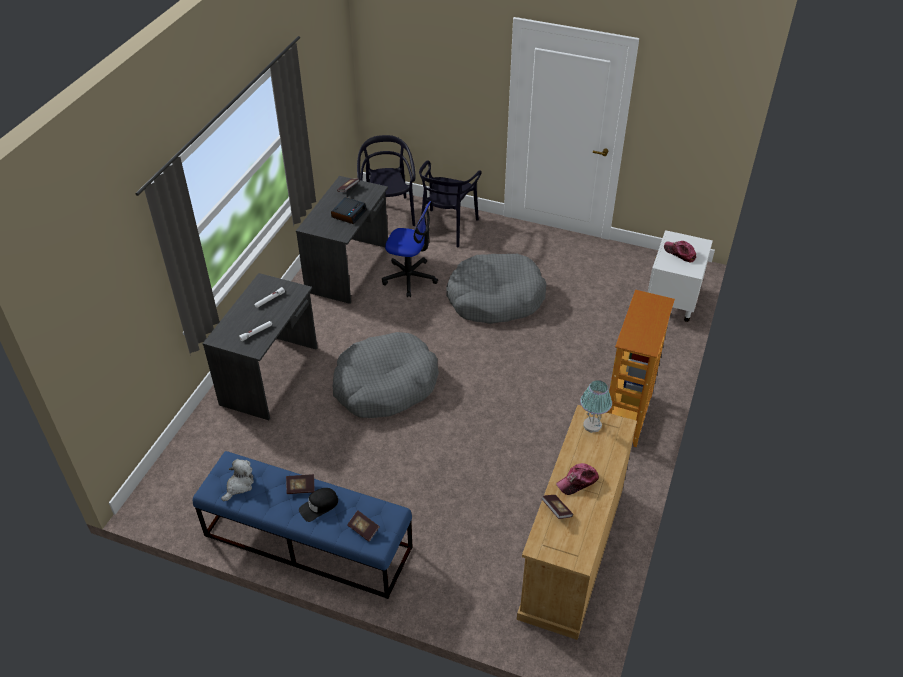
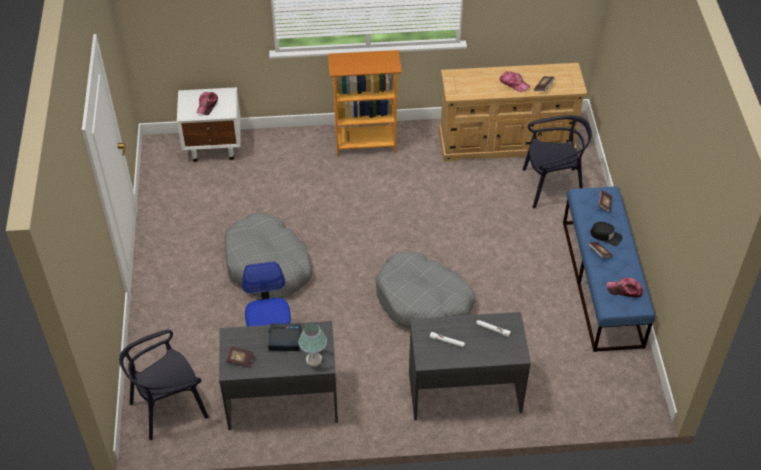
camera: 115 degrees left, 5 degrees up
plush toy [221,459,254,501] -> cap [606,278,643,298]
black chair [419,160,482,247] -> black chair moved to [523,115,592,208]
table lamp [580,380,612,433] -> table lamp moved to [298,323,327,367]

